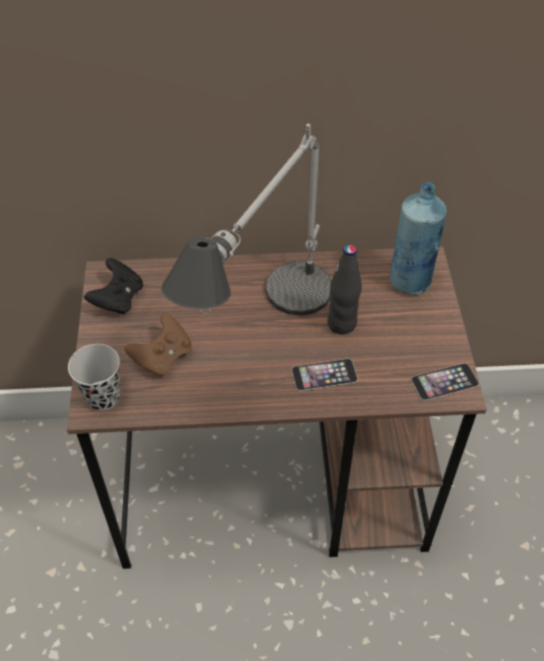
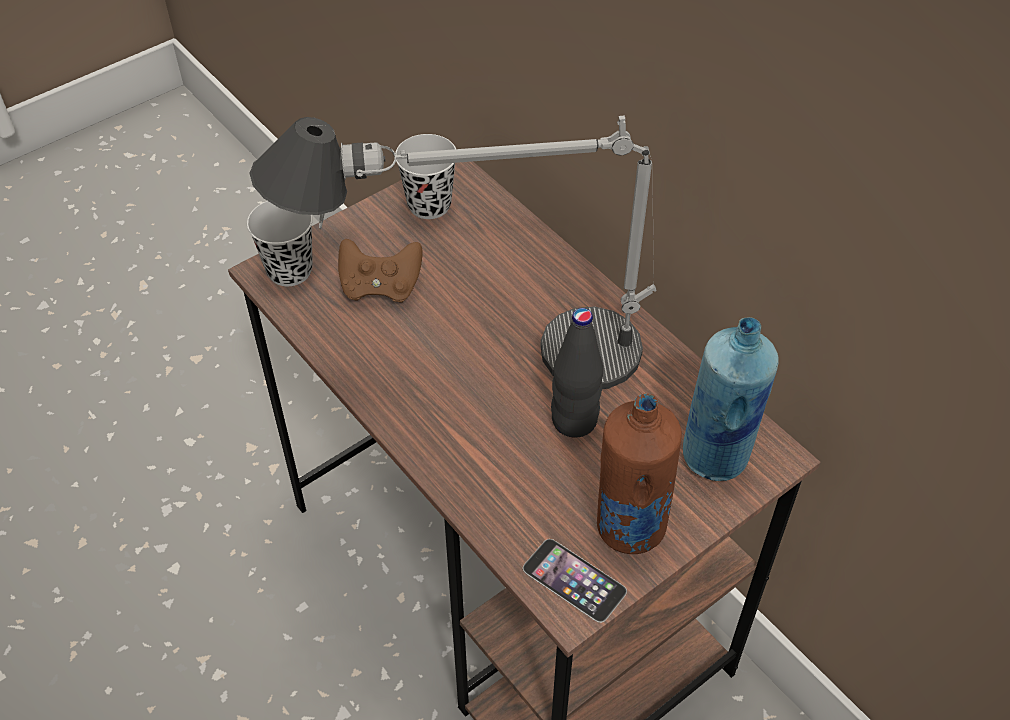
camera: 55 degrees right, 0 degrees up
black game controller [84,258,143,315] -> black cup [395,134,456,219]
phone [292,359,358,391] -> none
none -> brown bottle [597,393,682,554]

